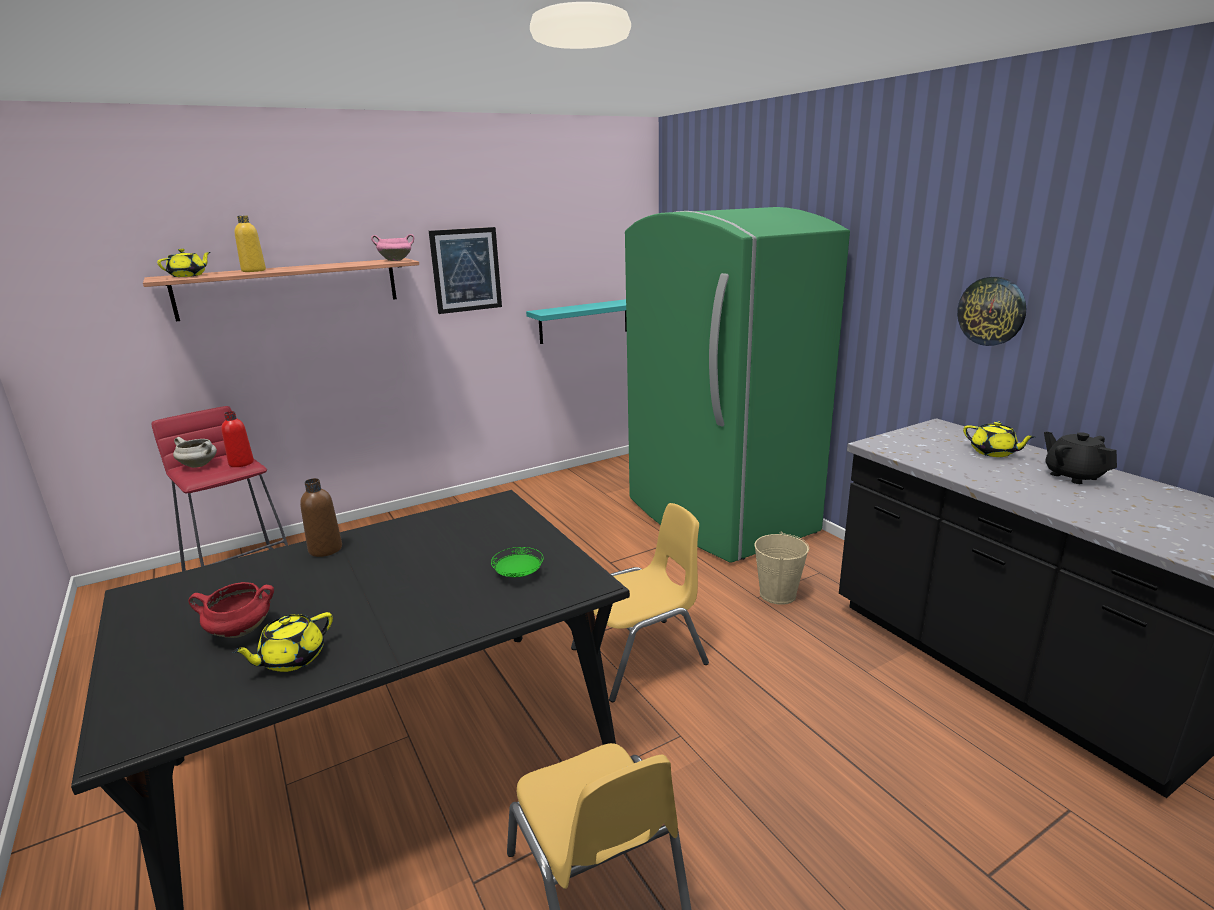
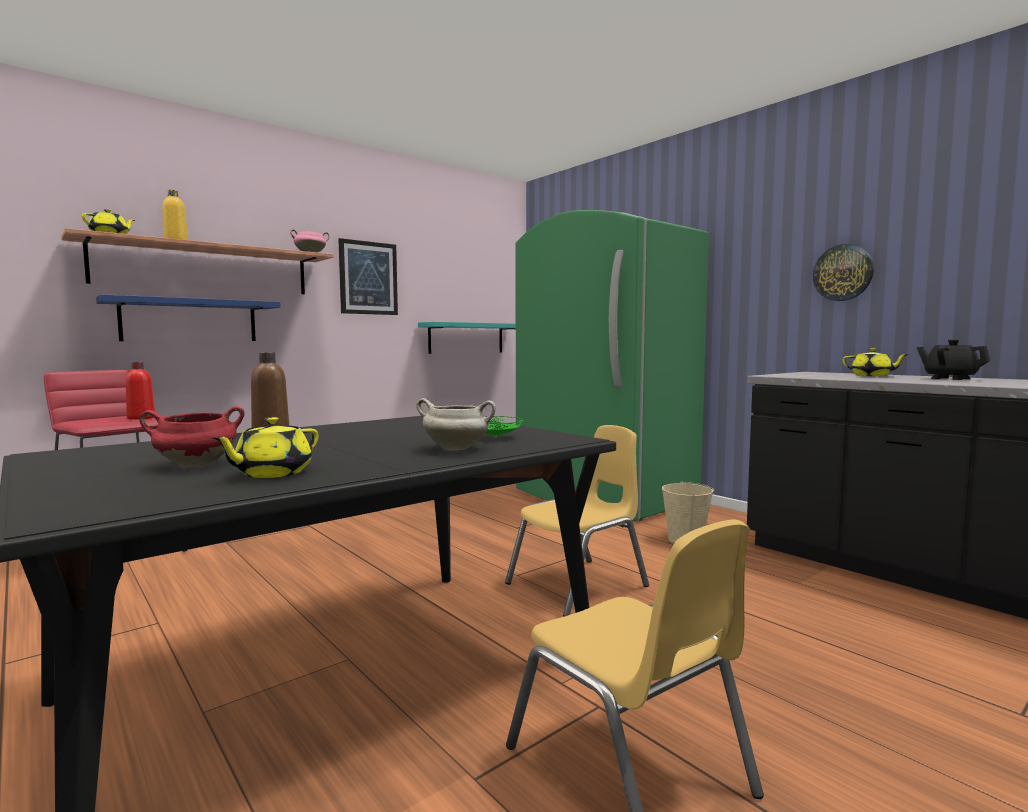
camera: 10 degrees left, 15 degrees down
white cooking pot [173,437,217,468] -> white cooking pot moved to [416,398,496,451]
none -> blue shelf [96,294,280,341]

